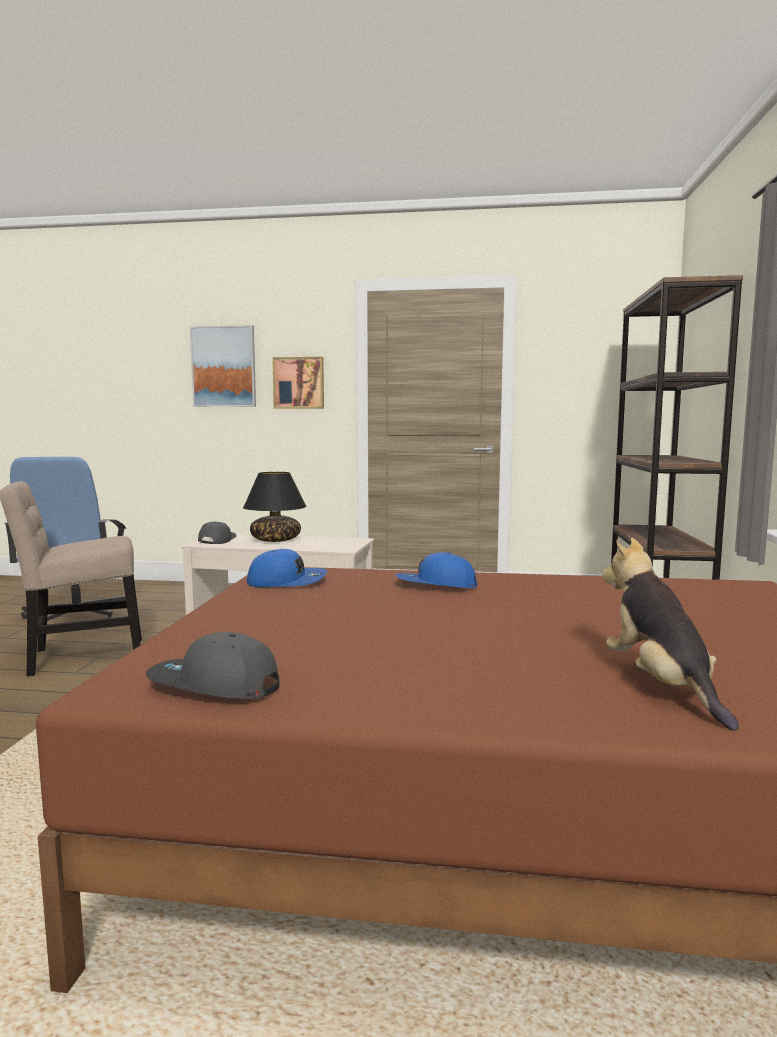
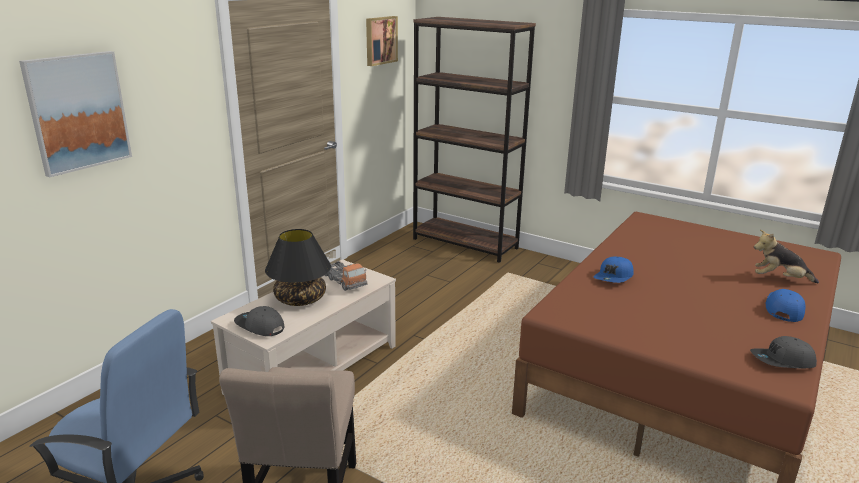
camera: 65 degrees left, 15 degrees up
grey cap [146,632,280,699] -> grey cap turned 45 degrees clockwise [750,336,817,369]
blue cap [247,549,327,587] -> blue cap moved to [766,289,805,322]
picture [272,357,324,409] -> picture moved to [366,16,398,66]
none -> toy truck [325,261,368,291]

